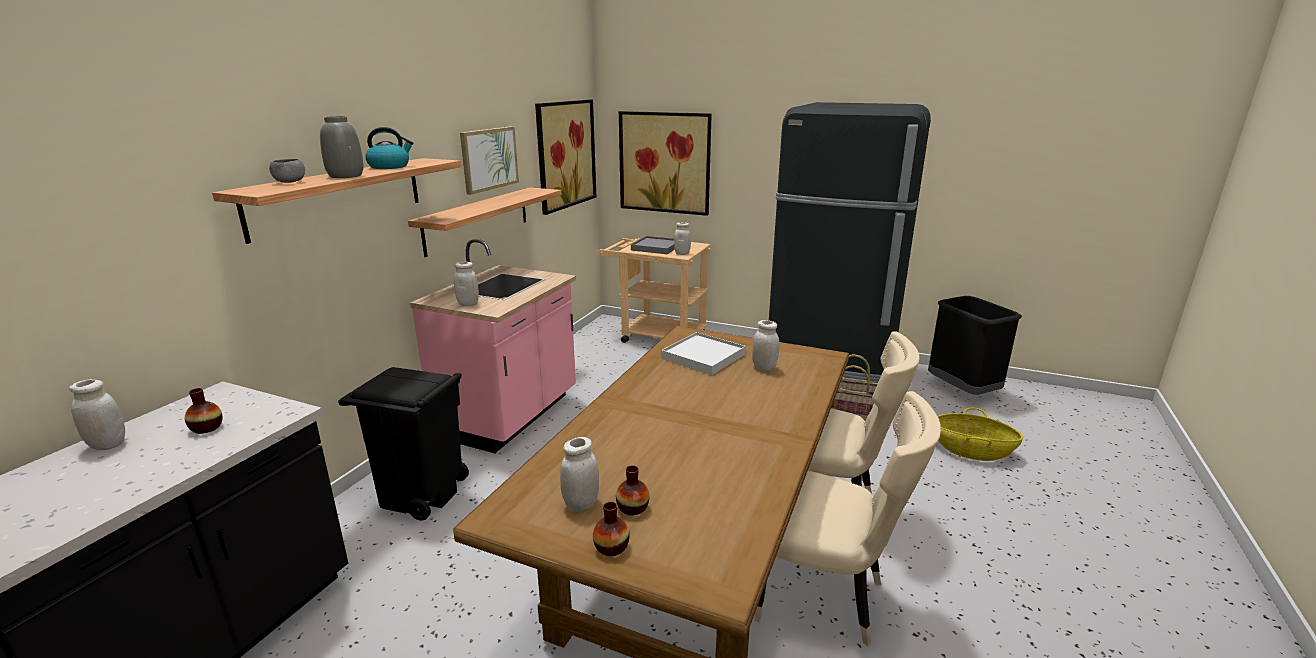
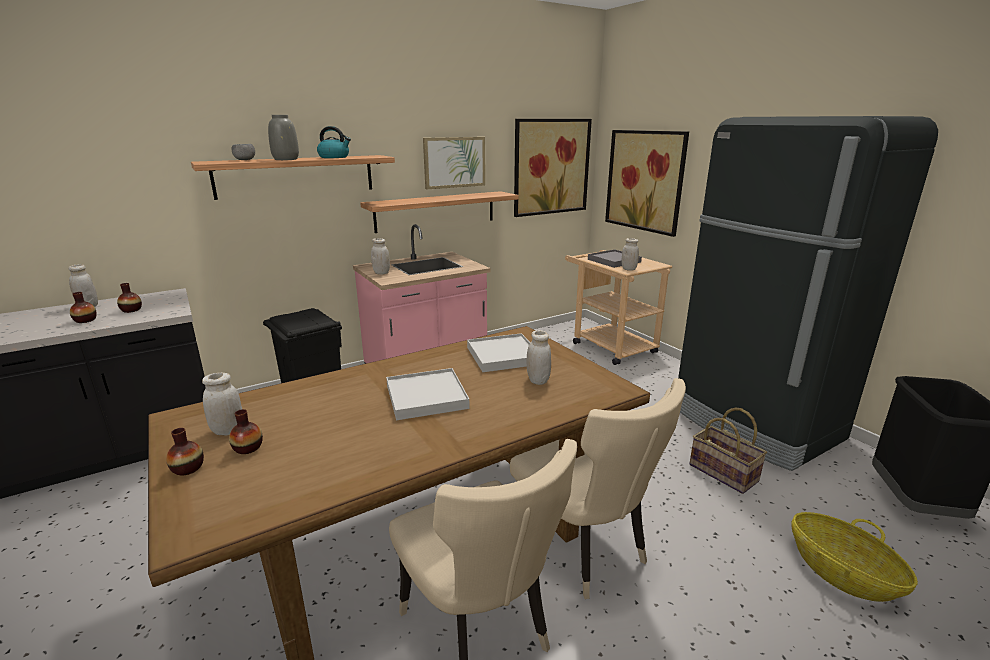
camera: 35 degrees right, 0 degrees up
none -> vase [70,292,97,323]
none -> white tray [386,368,470,420]

